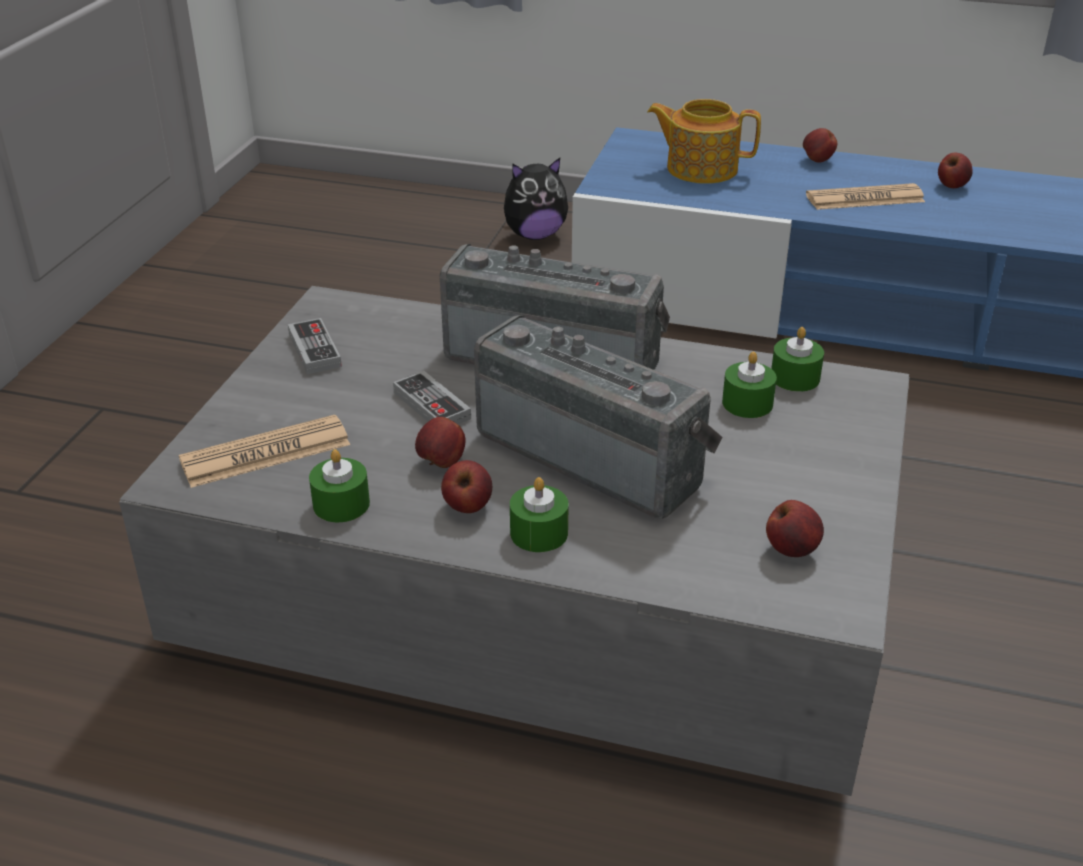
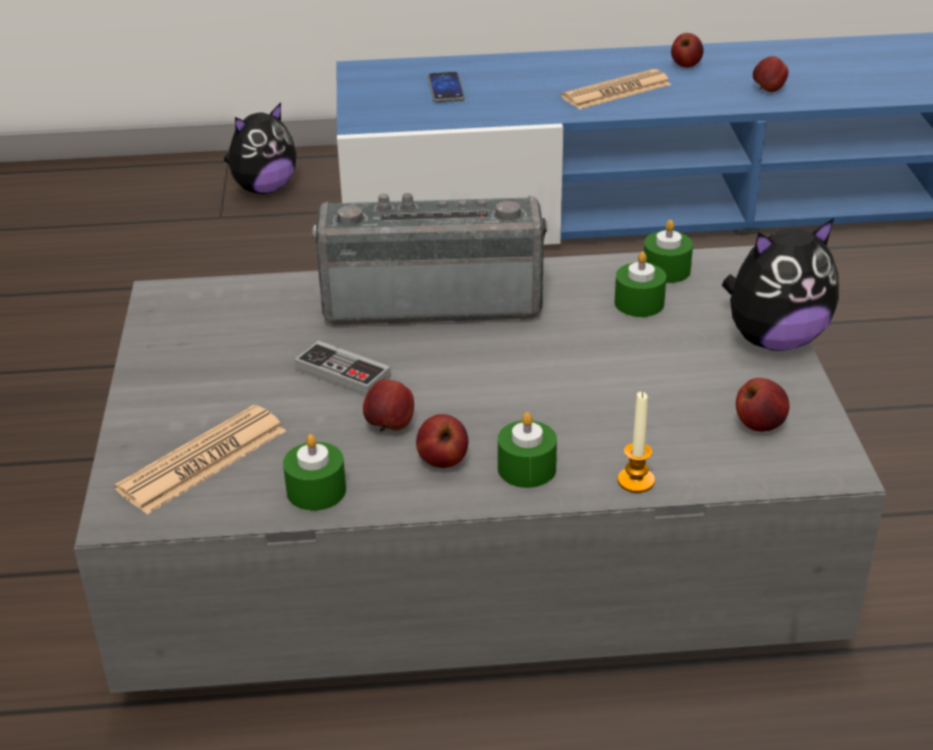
camera: 20 degrees left, 0 degrees up
game controller [288,318,342,374] -> none
radio [474,315,722,519] -> none
teapot [647,99,761,184] -> phone [428,72,465,102]
apple [803,128,837,163] -> apple moved to [753,56,788,92]
none -> candle [617,391,655,493]
none -> plush toy [722,218,839,351]

